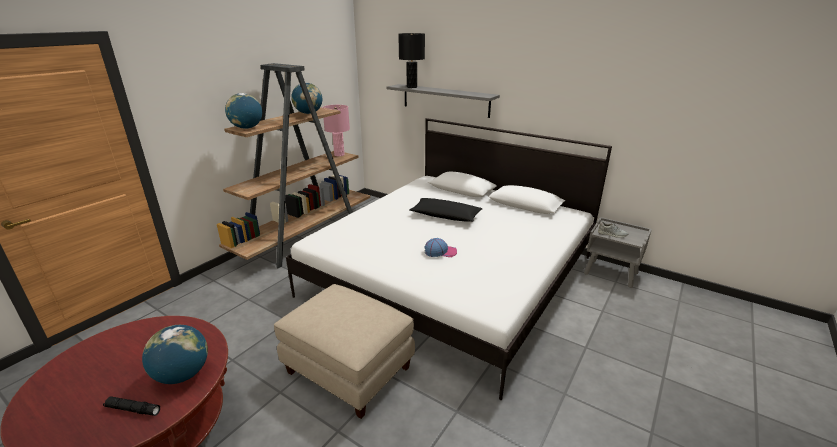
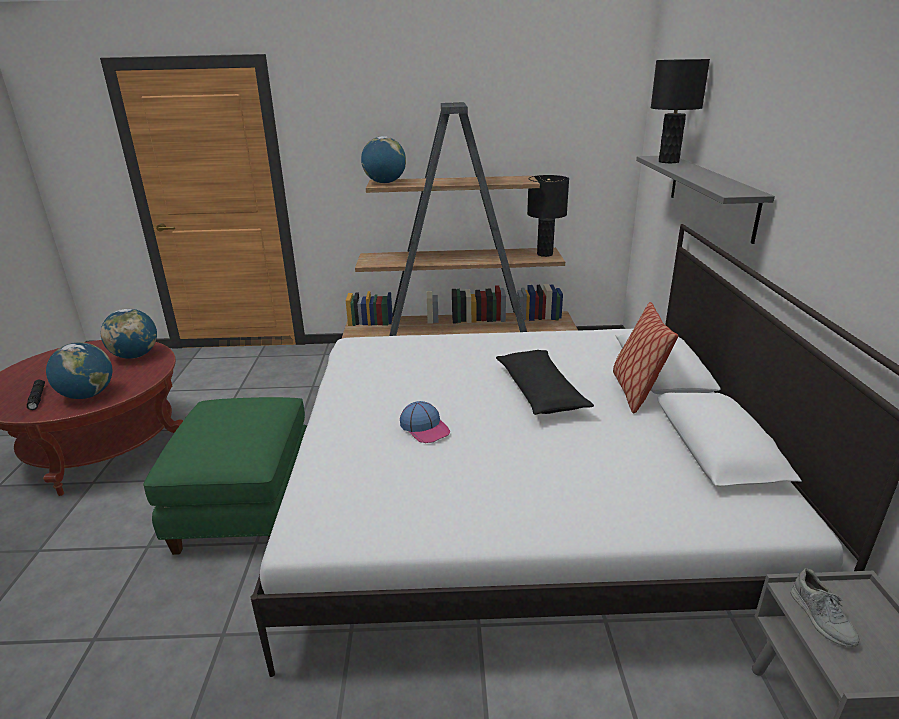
camera: 55 degrees right, 0 degrees up
beige ottoman [274,284,415,419] -> green ottoman [143,397,307,555]
globe [291,83,322,114] -> globe moved to [101,309,157,359]
pink table lamp [322,105,350,156] -> black table lamp [527,175,569,257]
none -> pillow [613,302,678,413]

